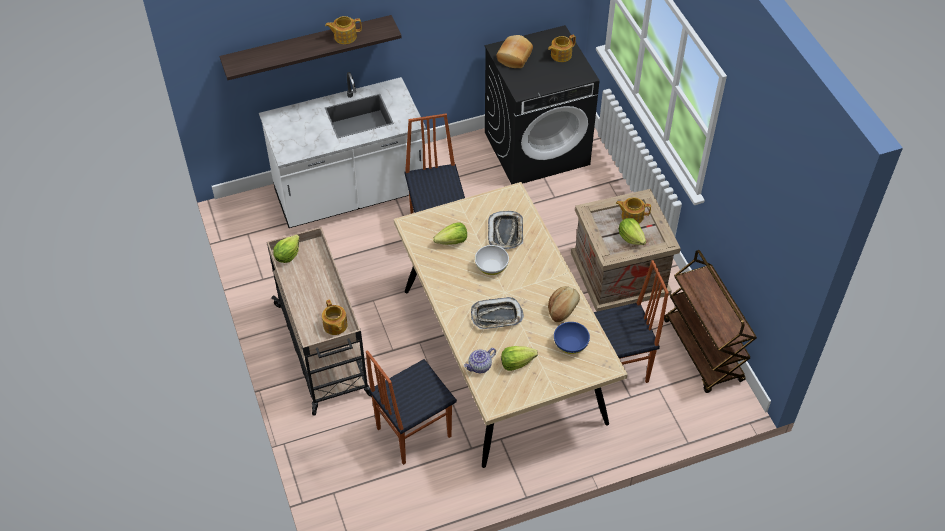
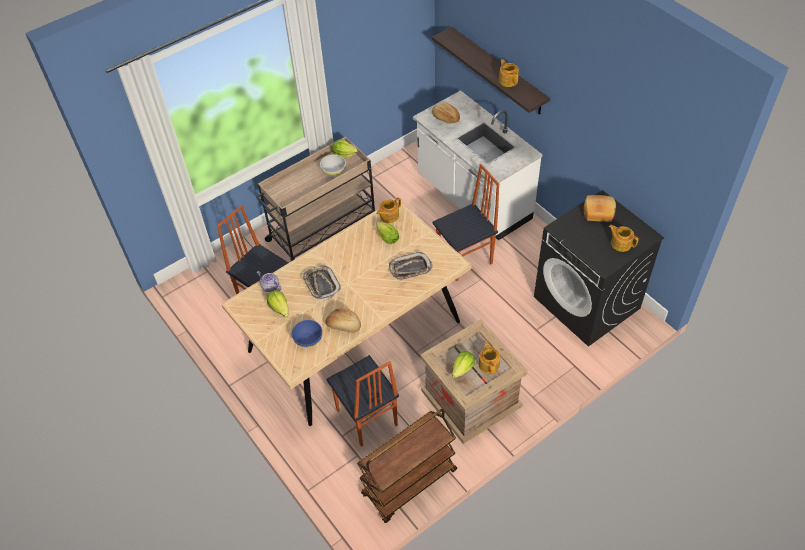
camera: 75 degrees right, 0 degrees up
teapot [322,299,348,335] -> teapot moved to [376,197,401,223]
white bowl [475,245,509,275] -> white bowl moved to [320,154,346,176]
none -> bread [432,102,460,123]

